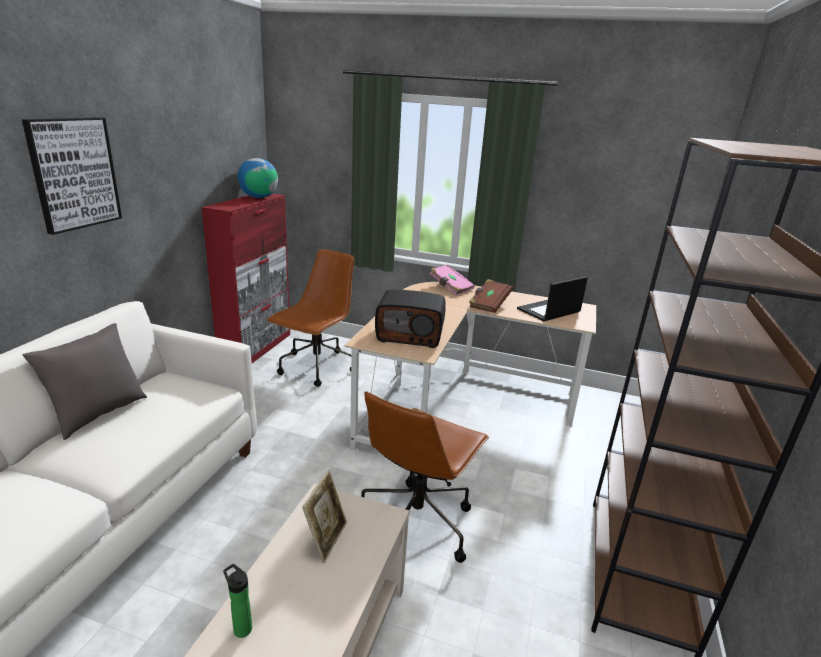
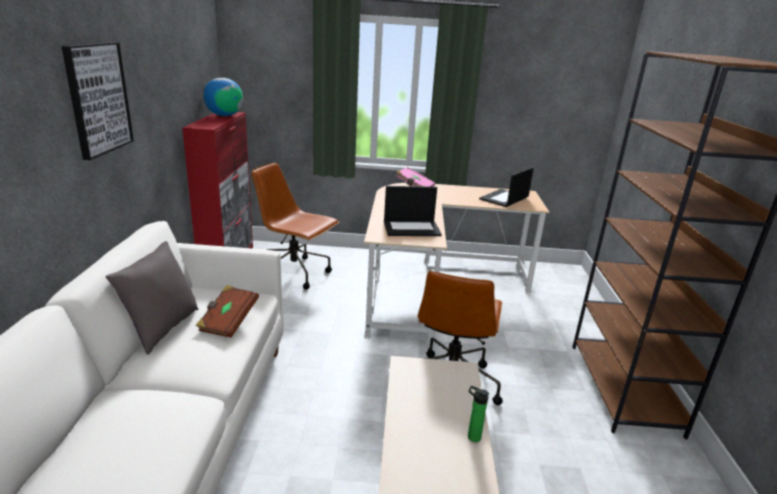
camera: 15 degrees left, 0 degrees up
bottle [223,564,252,638] -> bottle moved to [468,386,489,442]
brown office chair [267,249,355,387] -> brown office chair turned 75 degrees counterclockwise [251,163,339,290]
picture frame [302,470,347,563] -> none
radio [375,290,446,348] -> laptop [384,186,442,236]
brown book [469,279,513,313] -> brown book moved to [196,285,259,338]

